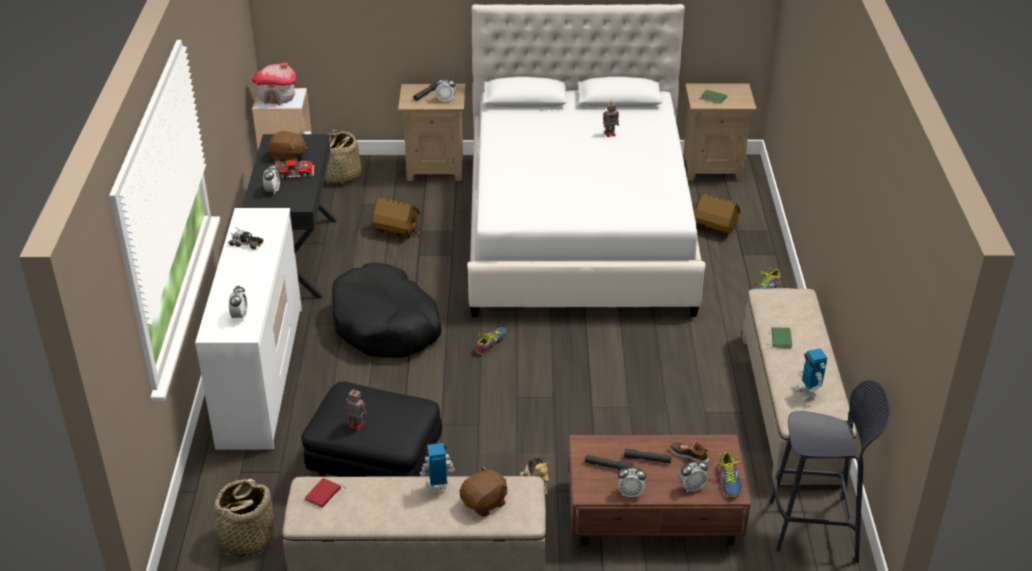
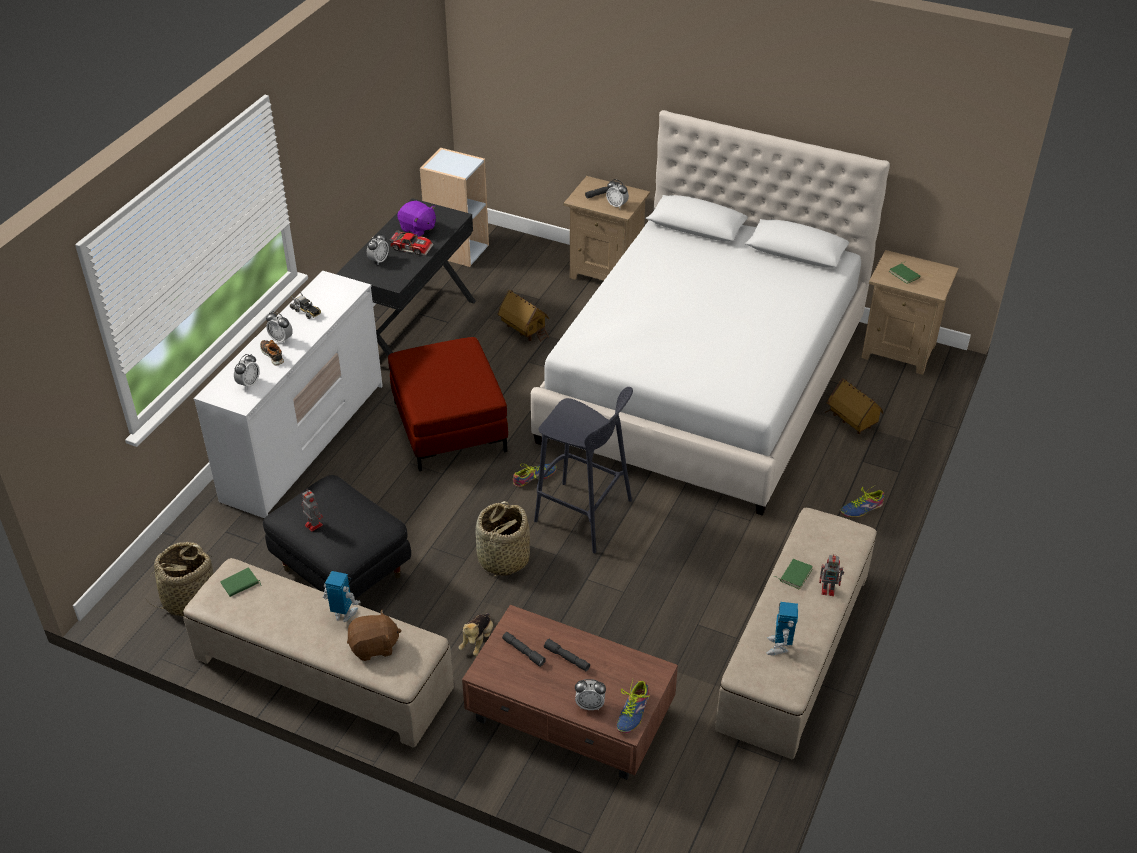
camera: 25 degrees right, 5 degrees up
toy house [252,63,297,105] -> none
brown plush toy [269,131,308,162] -> purple plush toy [397,201,436,237]
red book [305,478,346,508] -> green book [220,568,262,597]
basket [325,130,361,184] -> basket moved to [475,501,530,576]
black dog bed [332,262,442,358] -> red ottoman [388,337,508,471]
toy robot [603,100,619,137] -> toy robot moved to [819,554,844,596]
alarm clock [618,466,646,497] -> alarm clock moved to [266,311,293,344]
shoe [670,440,709,464] -> shoe moved to [260,340,284,366]
grey stool [770,380,890,563] -> grey stool moved to [534,387,633,553]

